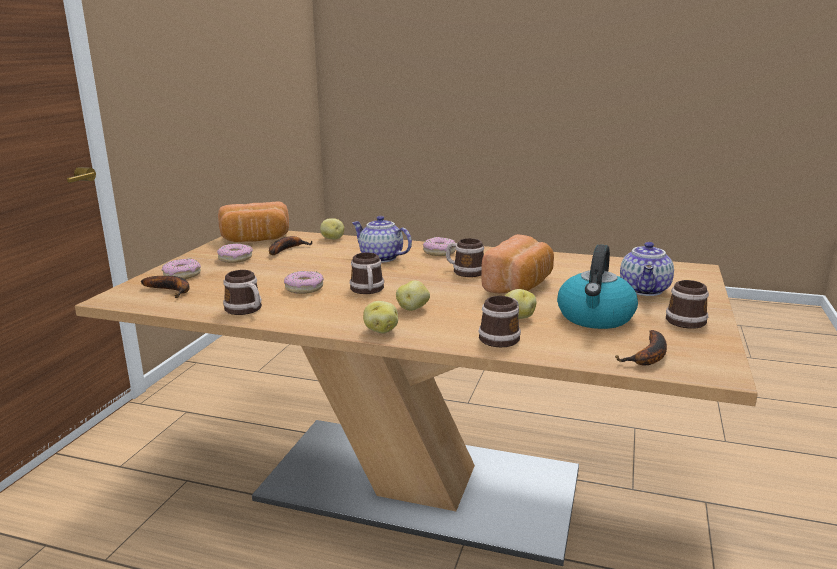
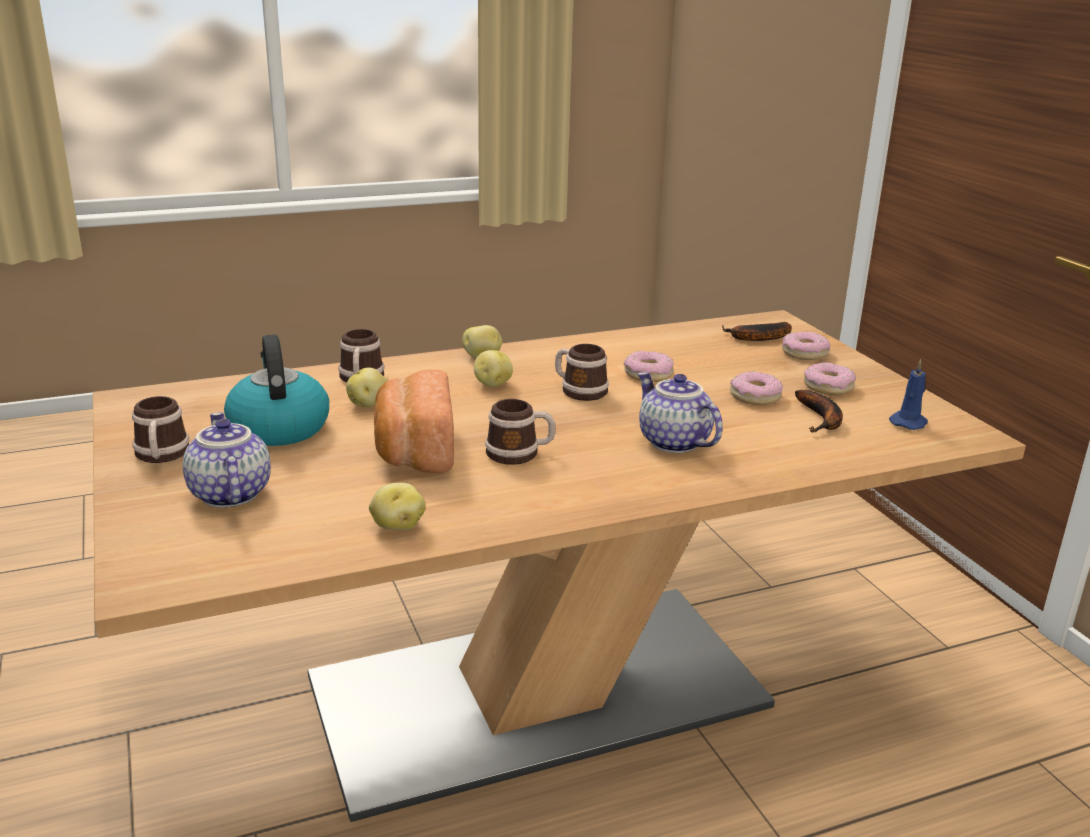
camera: 140 degrees right, 5 degrees up
bread [218,202,289,242] -> blue candle [889,359,928,430]
mug [223,270,262,315] -> none
potato [320,218,344,239] -> potato moved to [369,483,426,531]
teapot [352,216,412,263] -> teapot turned 120 degrees counterclockwise [638,372,723,453]
donut [423,237,456,256] -> donut moved to [730,371,783,405]
banana [615,330,667,366] -> none

